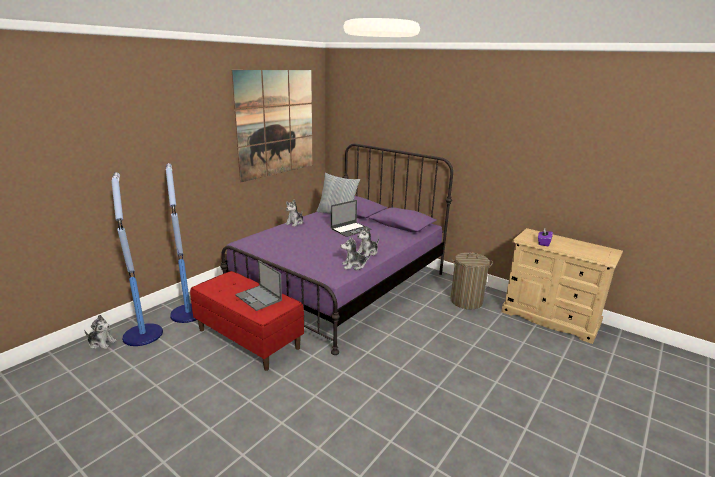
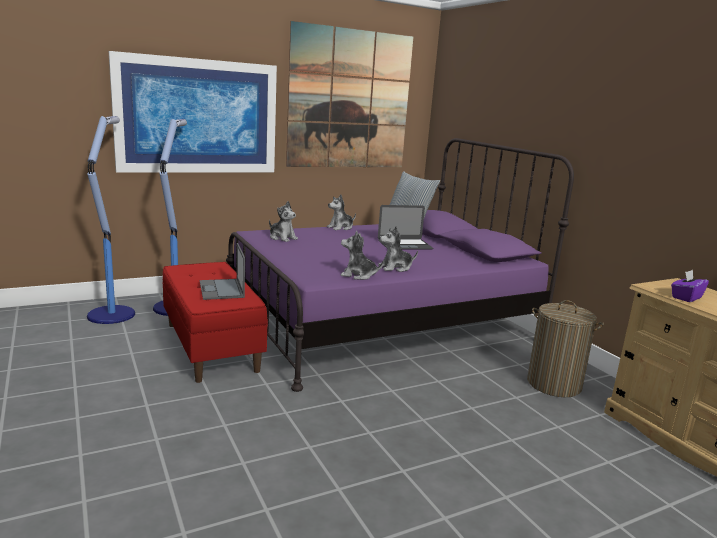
camera: 25 degrees right, 5 degrees down
plush toy [84,315,117,349] -> plush toy moved to [269,201,298,242]
none -> picture [109,51,277,173]

